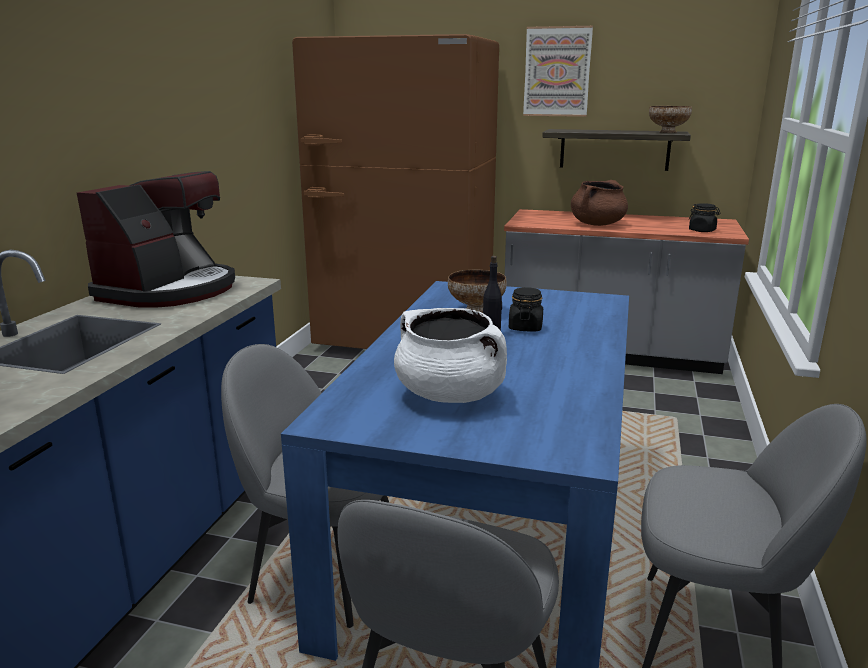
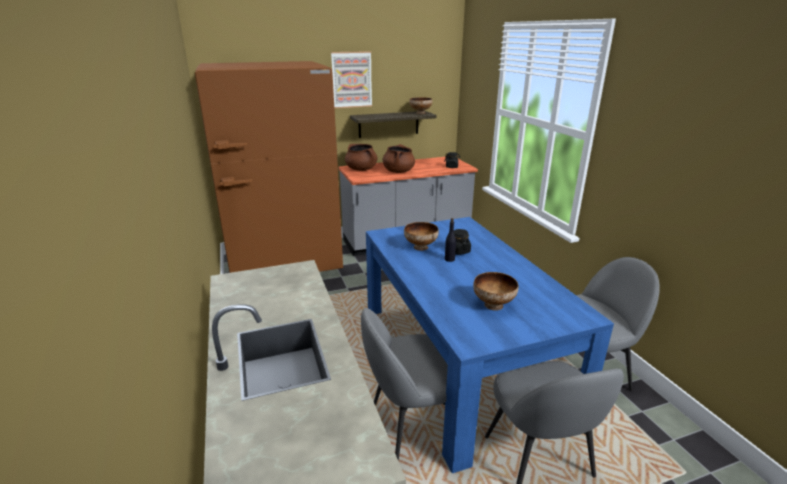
camera: 35 degrees left, 5 degrees up
coffee machine [77,171,235,308] -> none
white cooking pot [394,308,507,403] -> bowl [473,272,518,311]
none -> brown cooking pot [345,144,377,171]

